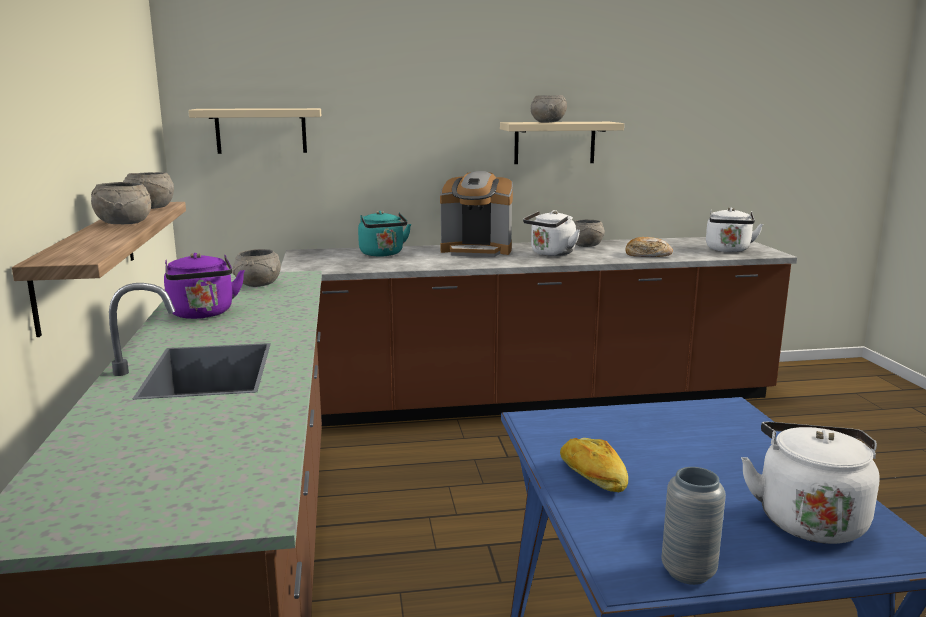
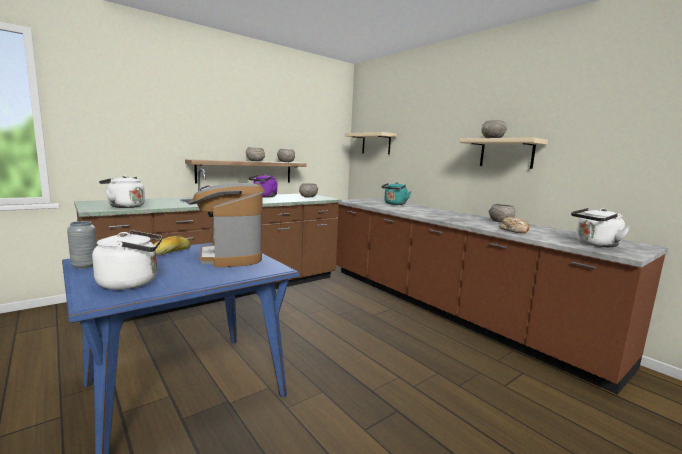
camera: 60 degrees right, 5 degrees down
coffee machine [440,171,513,257] -> coffee machine moved to [188,183,265,267]
white kettle [523,210,580,256] -> white kettle moved to [99,175,145,208]

